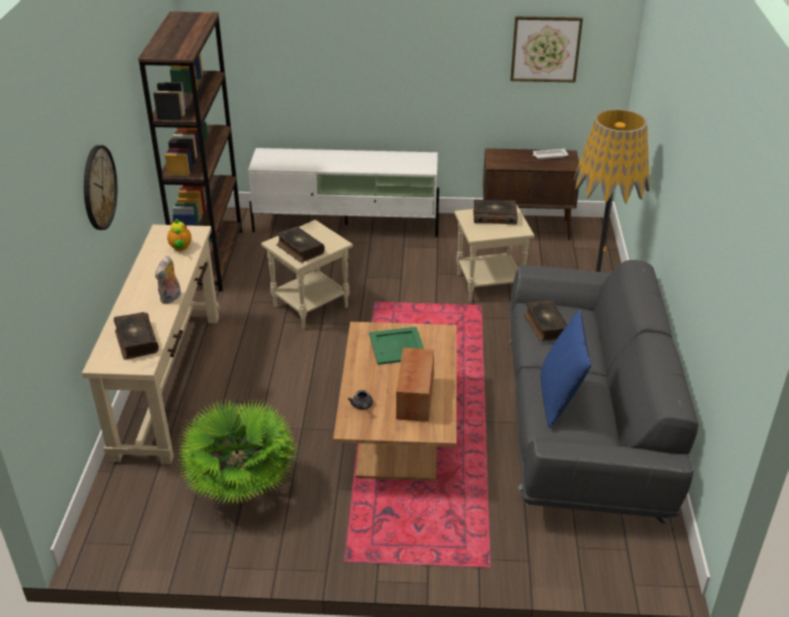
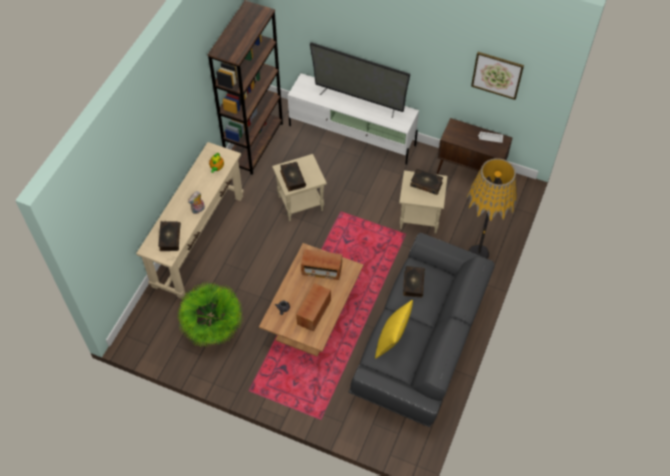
camera: 20 degrees right, 20 degrees up
wall clock [84,145,117,230] -> none
green tray [369,327,424,365] -> radio [301,249,342,280]
blue pillow [540,310,591,428] -> yellow pillow [375,300,413,359]
none -> television [310,42,411,118]

